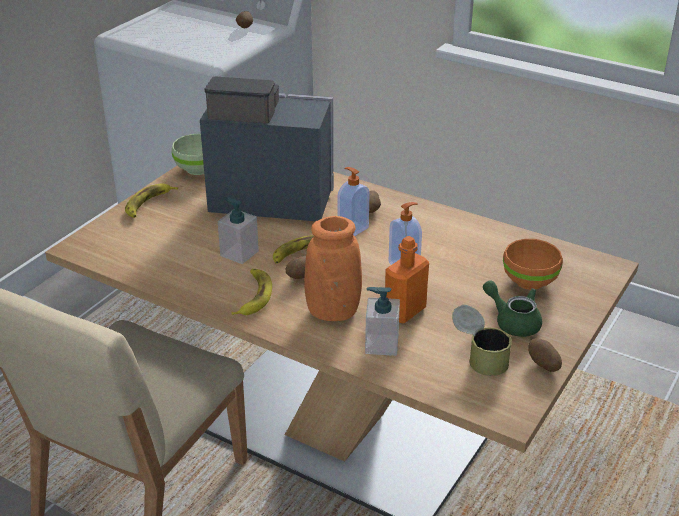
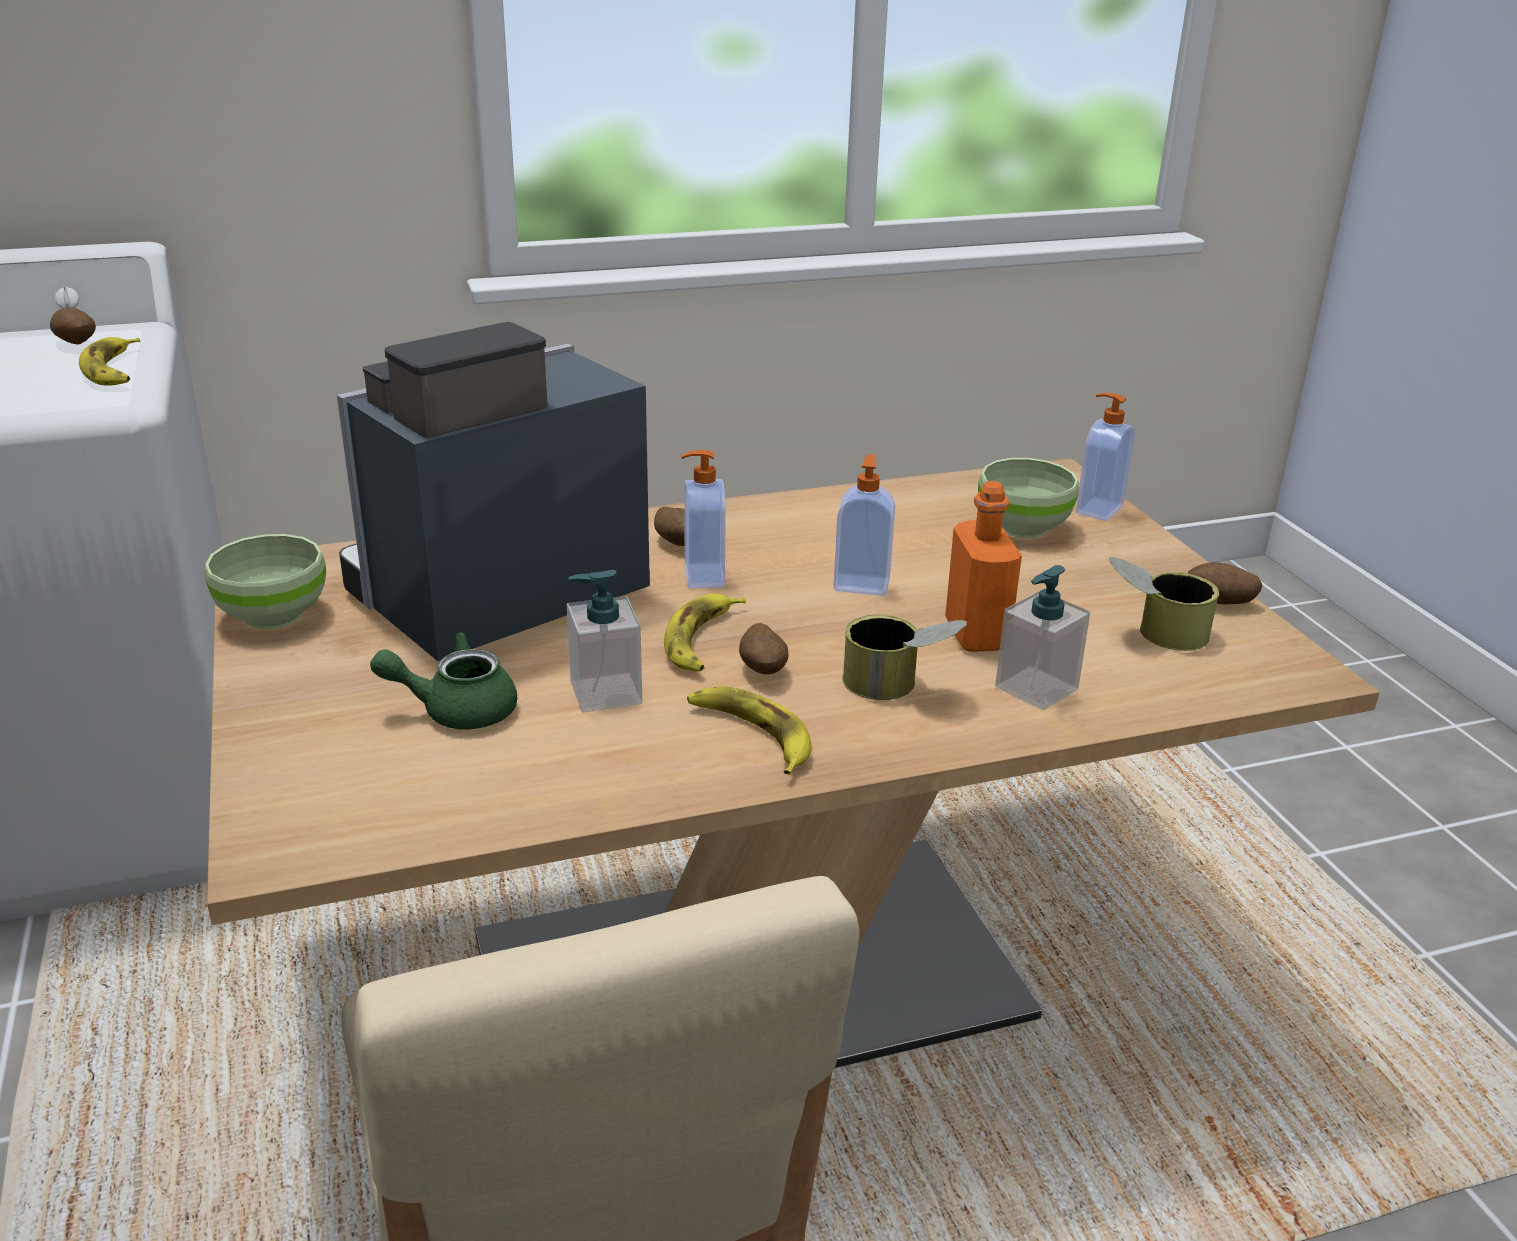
camera: 50 degrees left, 5 degrees down
banana [125,183,178,218] -> banana moved to [79,337,140,386]
orange vase [304,216,362,321] -> can [843,614,967,700]
green teapot [483,280,542,337] -> green teapot moved to [370,633,517,729]
orange bowl [503,239,563,290] -> green bowl [978,458,1079,538]
none -> soap dispenser [1076,393,1135,521]

